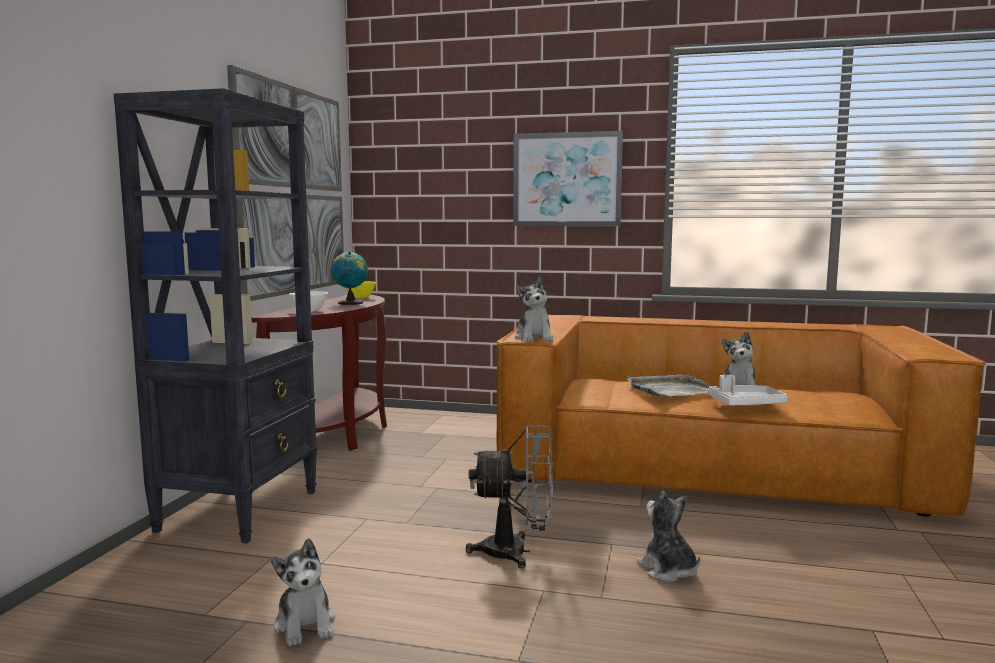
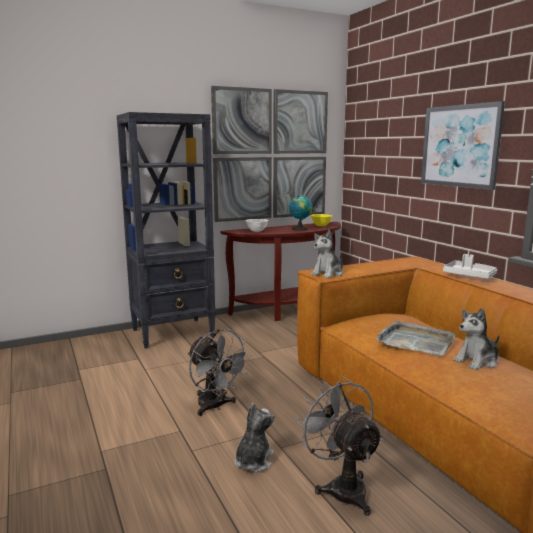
camera: 50 degrees right, 5 degrees up
plush toy [271,538,335,647] -> none
white tray [708,375,788,406] -> white tray moved to [443,254,497,279]
none -> grey fan [295,376,383,516]

